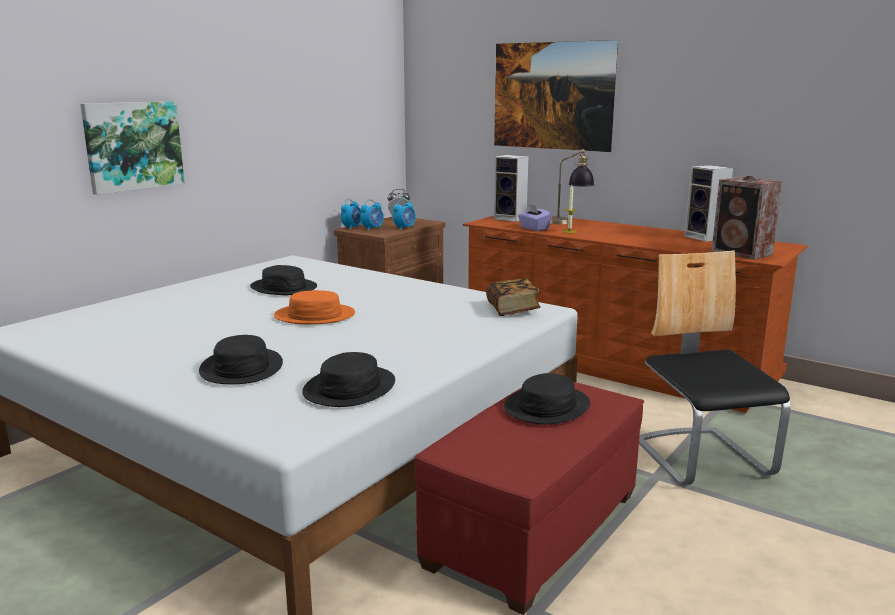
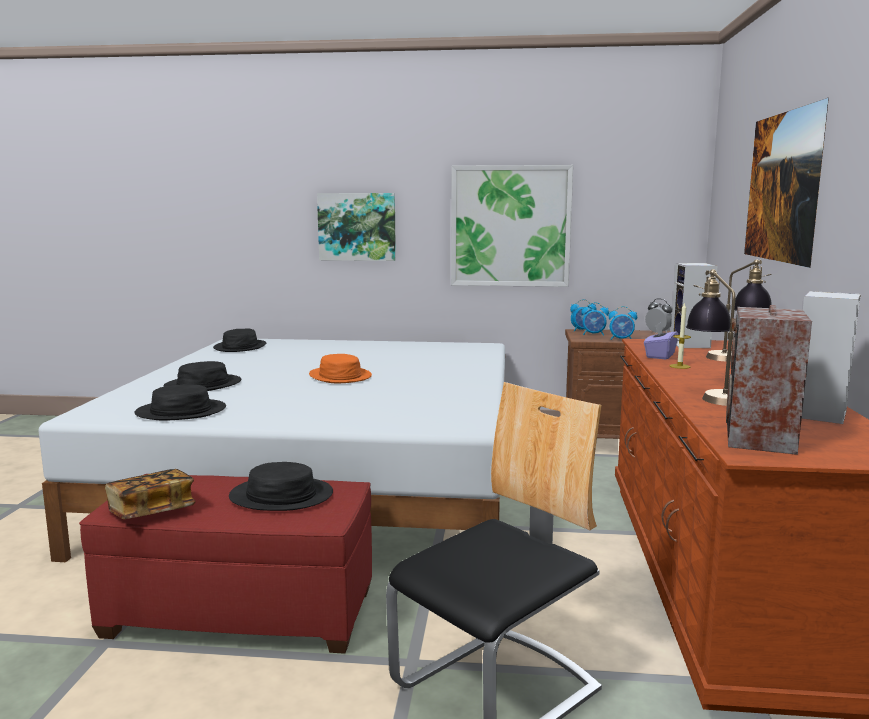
camera: 60 degrees right, 5 degrees down
black hat [250,265,317,295] -> black hat moved to [213,328,266,352]
book [486,278,541,316] -> book moved to [105,469,196,519]
none -> picture [451,165,573,287]
none -> table lamp [686,269,736,406]

